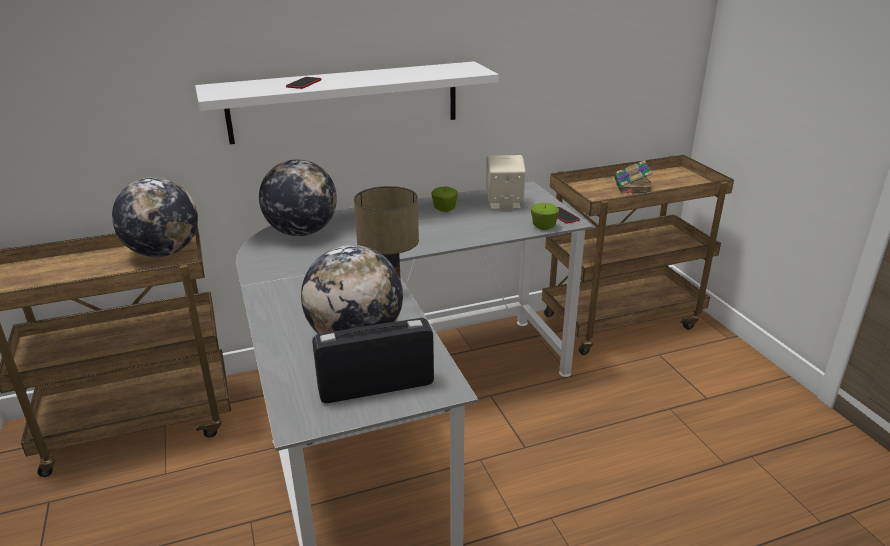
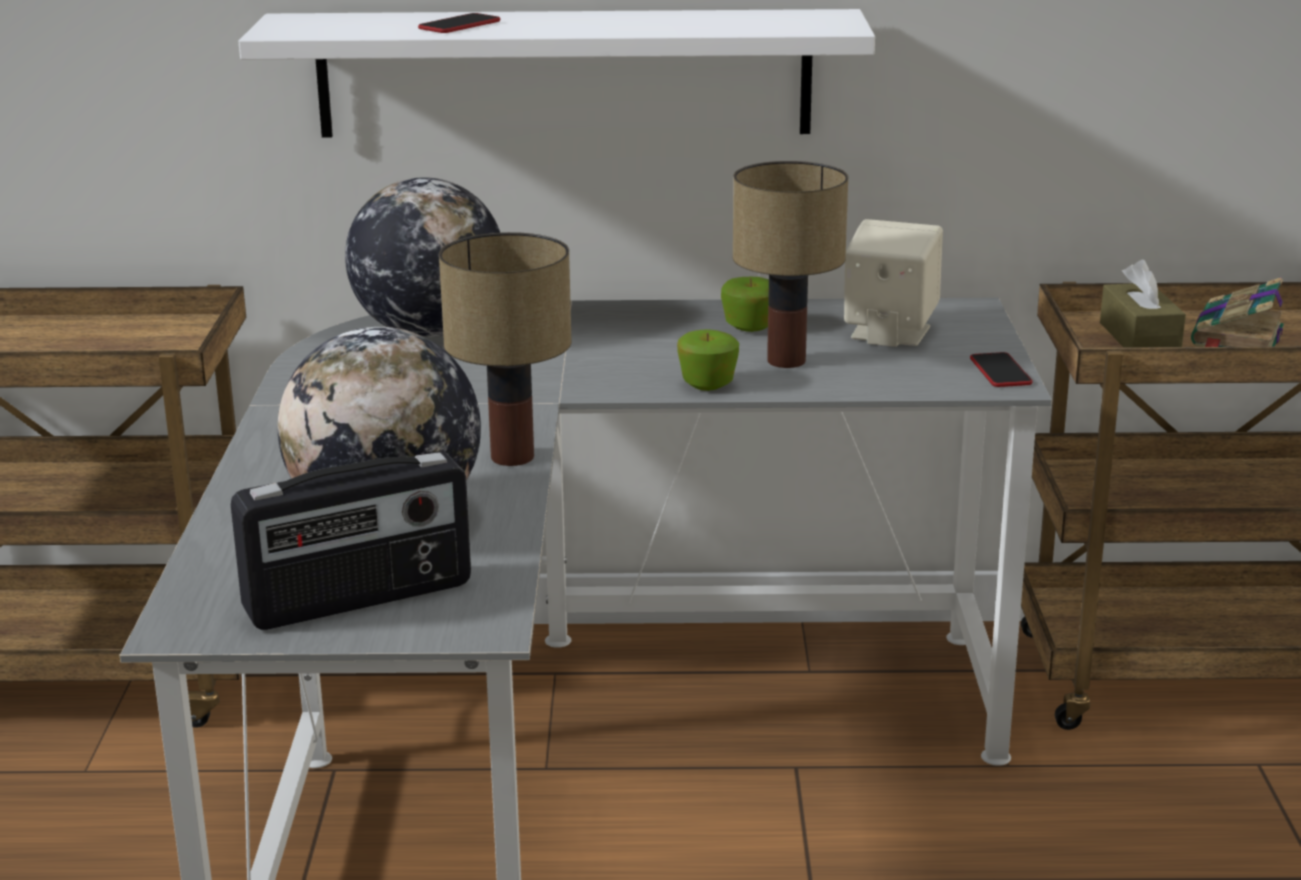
camera: 20 degrees right, 5 degrees down
globe [112,177,198,257] -> none
radio [312,318,434,403] -> radio turned 150 degrees clockwise [231,451,471,630]
apple [531,203,559,230] -> apple moved to [677,329,739,391]
none -> table lamp [733,161,848,368]
none -> brown tissue box [1100,260,1186,348]

